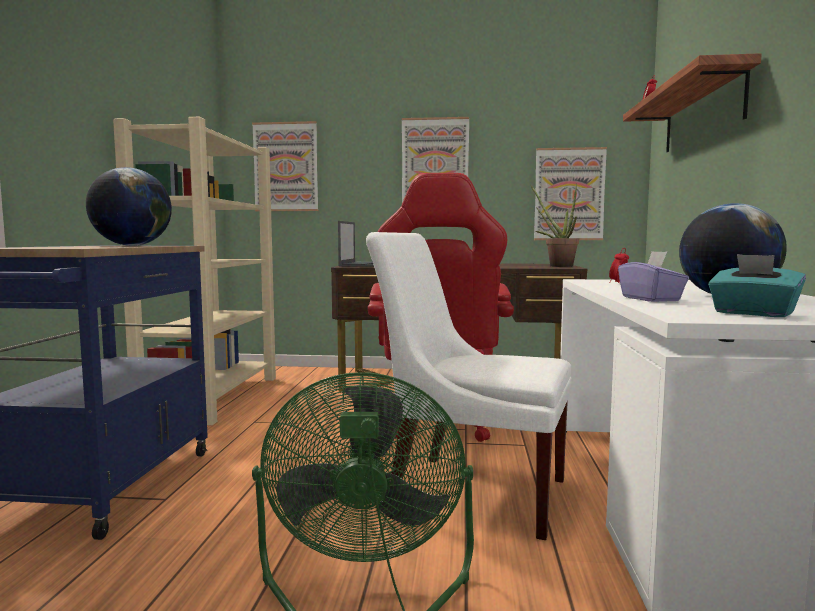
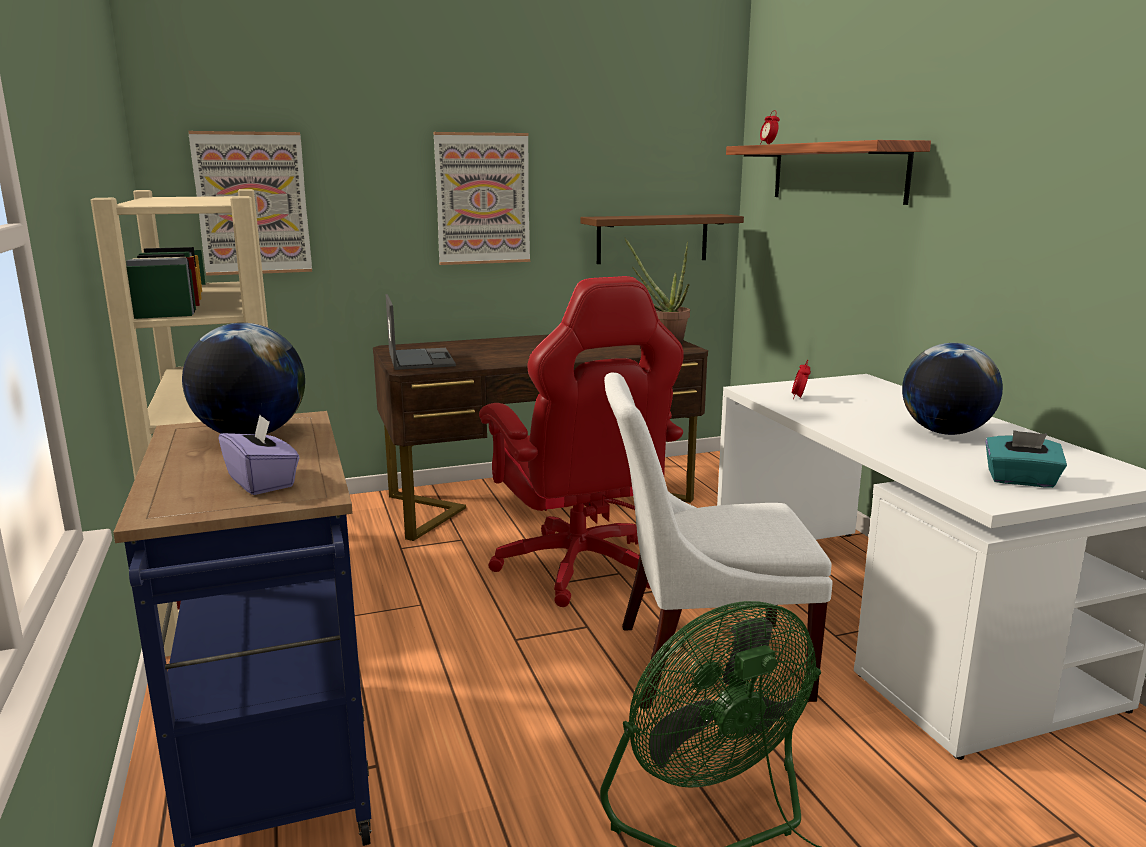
camera: 25 degrees left, 10 degrees up
picture [534,147,607,240] -> brown shelf [580,214,744,264]
purple tissue box [618,251,689,302] -> purple tissue box moved to [218,415,300,495]

